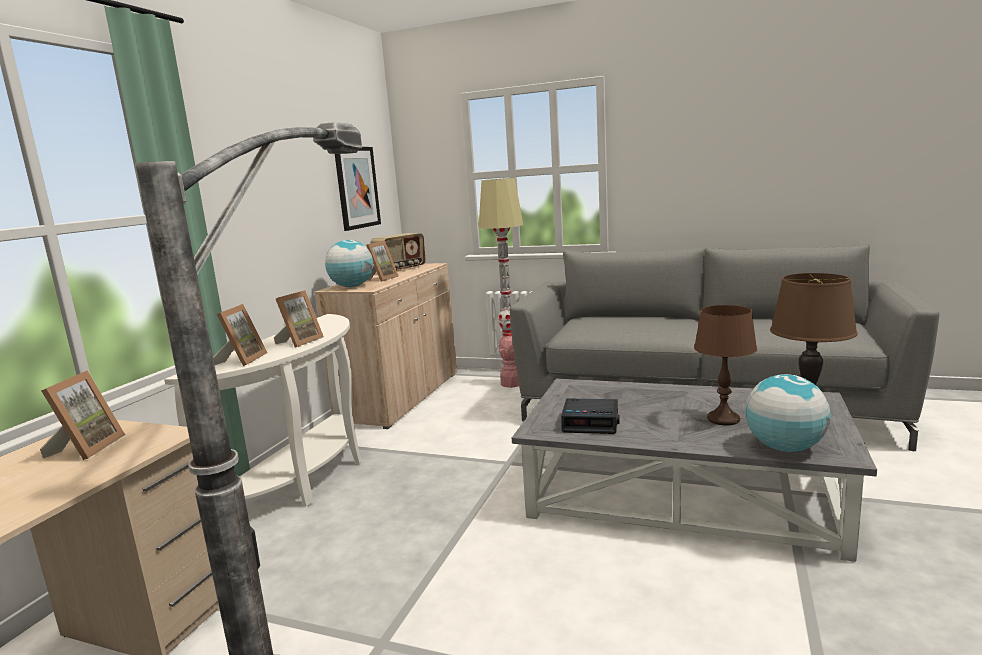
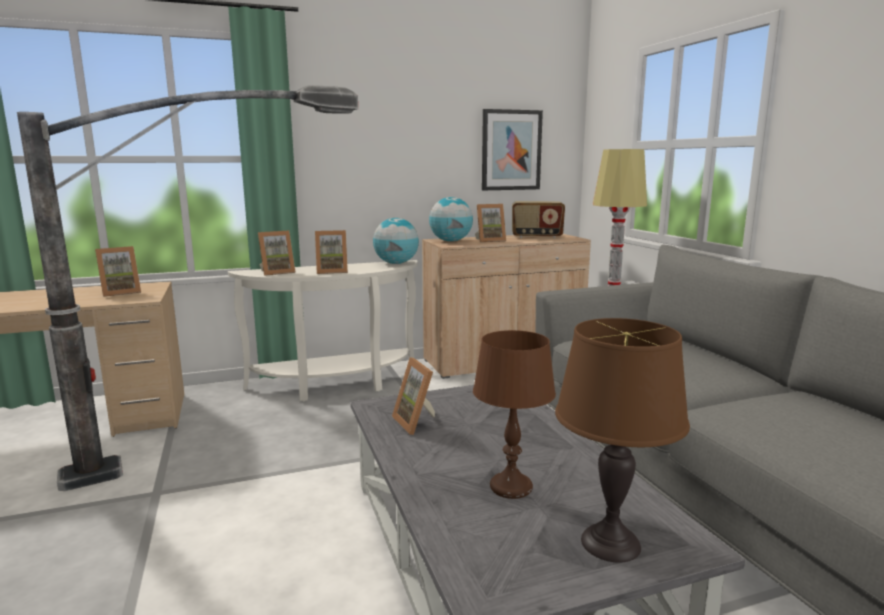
camera: 50 degrees right, 0 degrees up
alarm clock [561,399,620,434] -> picture frame [392,357,435,435]
globe [745,374,831,452] -> globe moved to [373,218,419,264]

